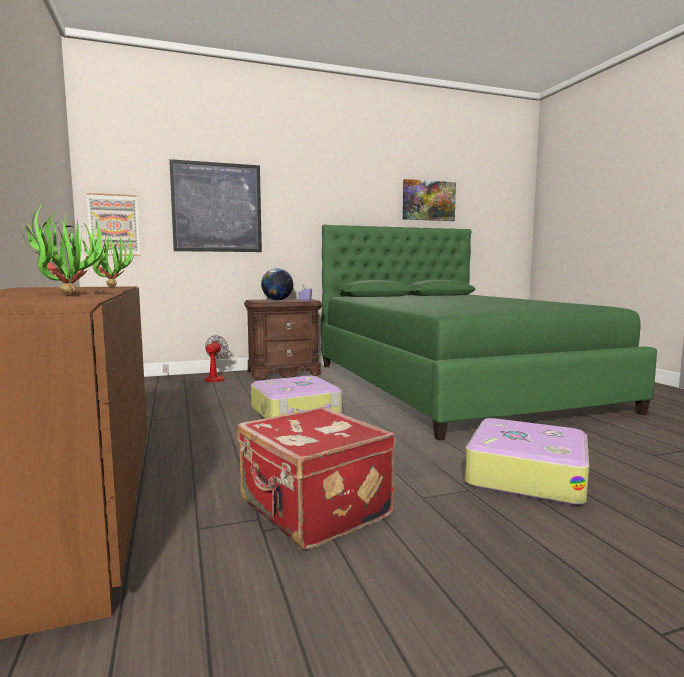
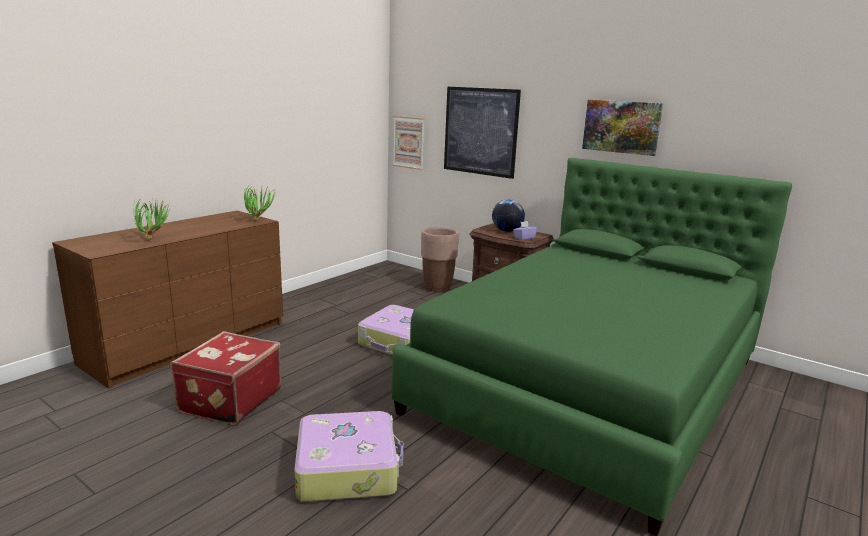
camera: 55 degrees right, 10 degrees up
fan [163,335,228,384] -> brown planter [421,227,459,292]
picture [403,179,456,221] -> picture moved to [582,100,663,156]

